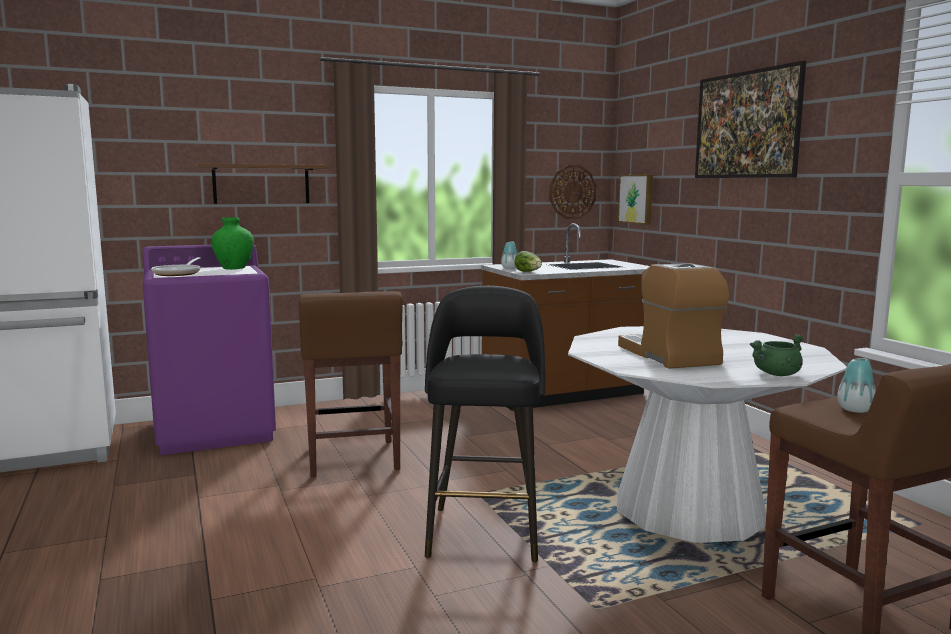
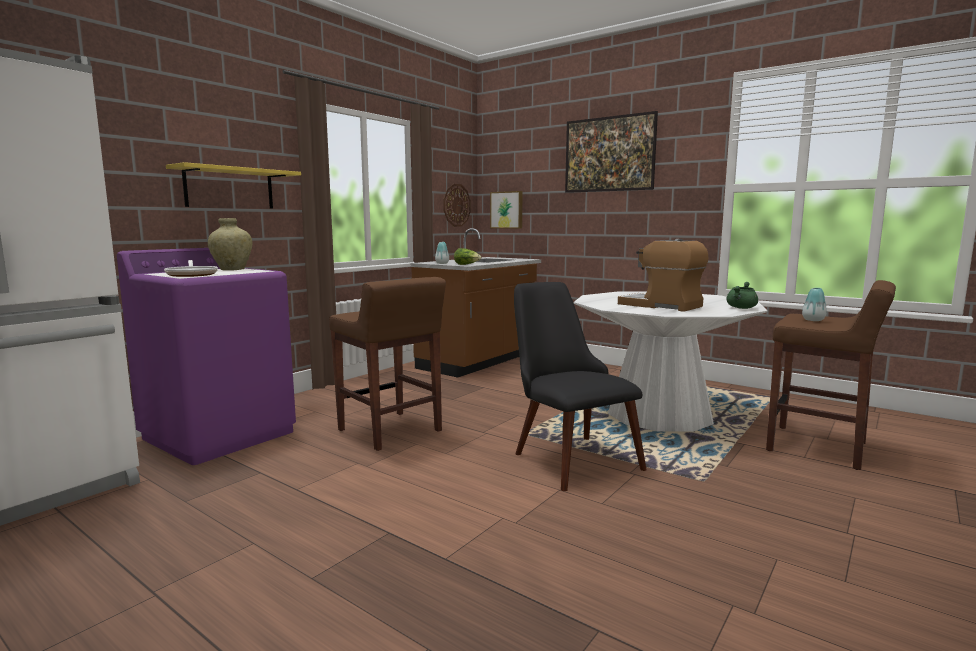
camera: 30 degrees left, 0 degrees up
brown shelf [196,163,329,204] -> yellow shelf [166,162,301,209]
green vase [211,217,254,270] -> beige vase [208,218,252,271]
black stool [425,286,545,562] -> black chair [514,282,647,491]

